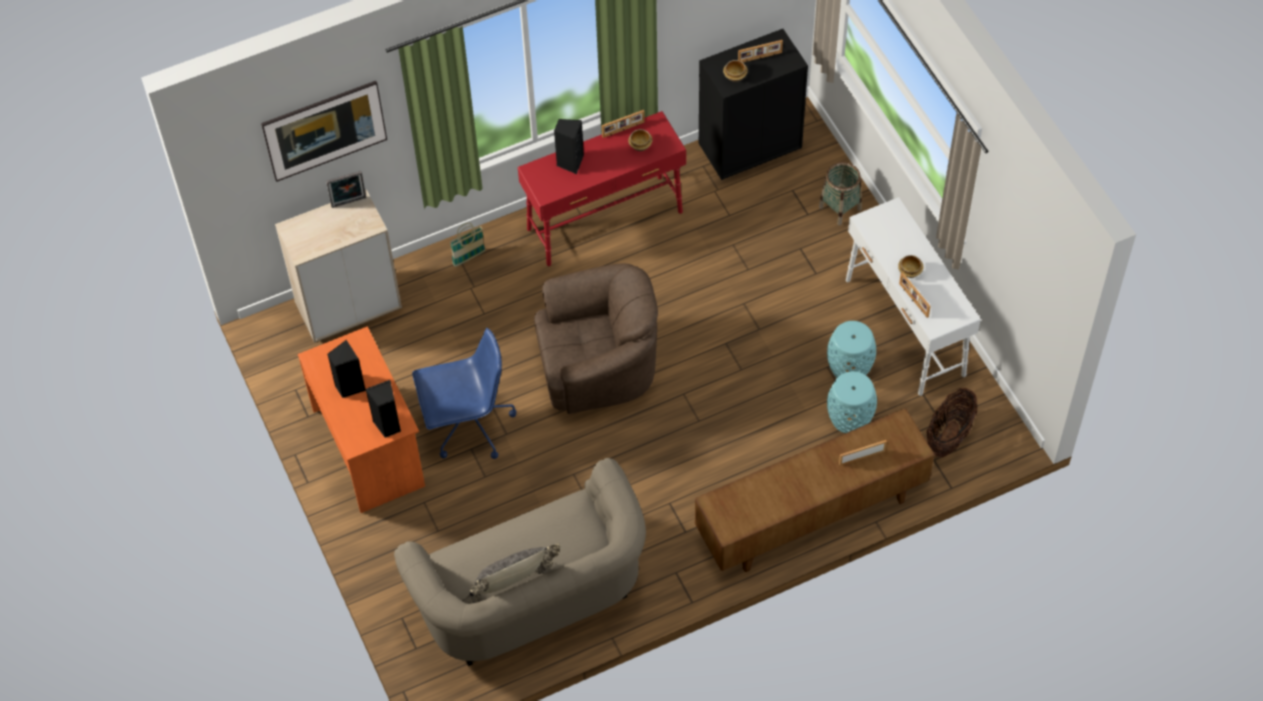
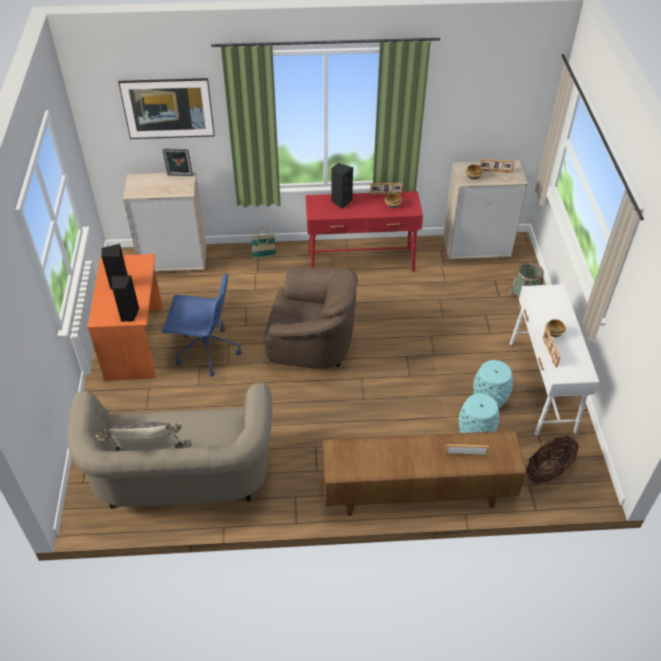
camera: 20 degrees right, 10 degrees down
black cabinet [698,29,808,180] -> beige cabinet [443,160,528,260]

